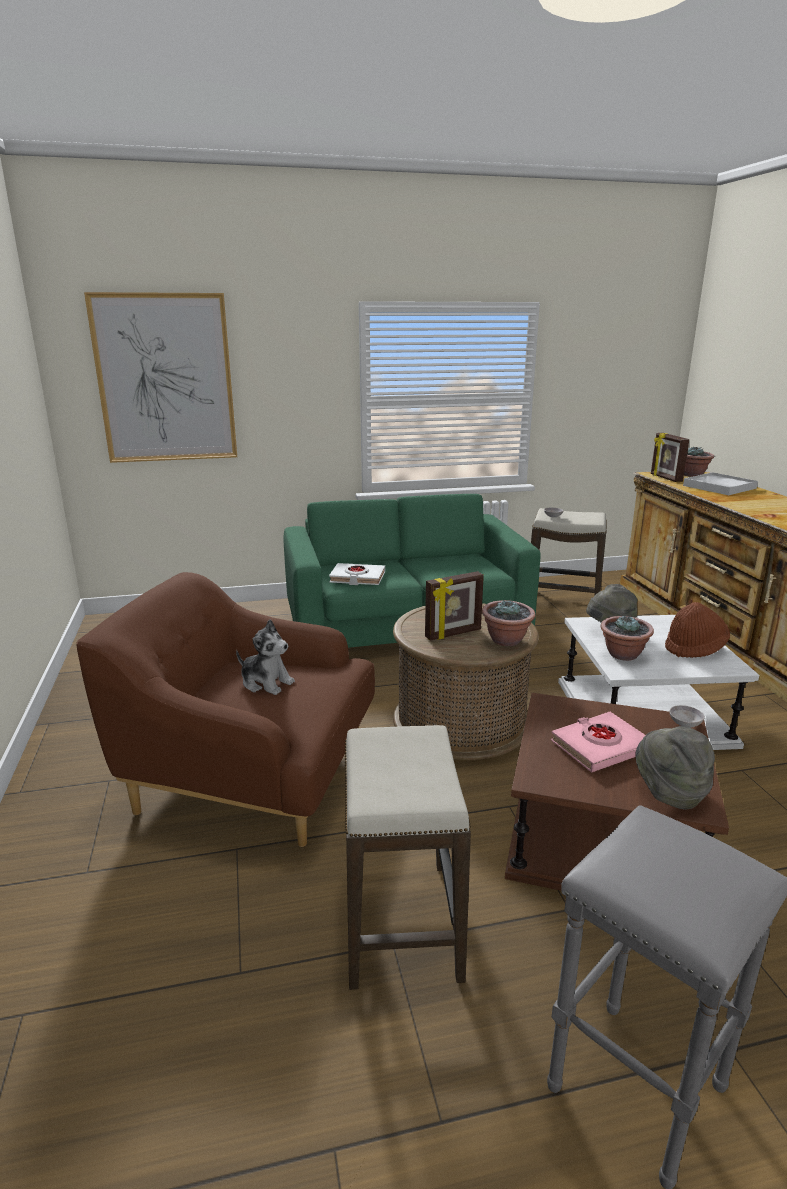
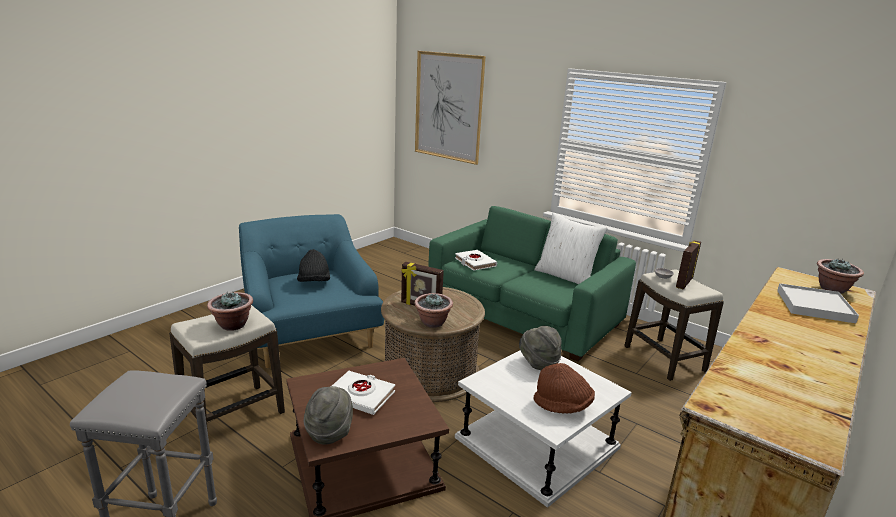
camera: 50 degrees right, 0 degrees up
brown armchair [77,572,375,847] -> blue armchair [239,214,384,368]
plush toy [236,620,295,695] -> black hat [297,249,330,282]
pink book [551,712,645,772] -> white book [332,371,395,415]
potted plant [601,616,654,661] -> potted plant moved to [207,291,253,331]
picture frame [651,433,689,482] -> picture frame moved to [676,240,701,290]
grey bowl [669,705,705,728] -> none
none -> white pillow [534,213,608,284]

